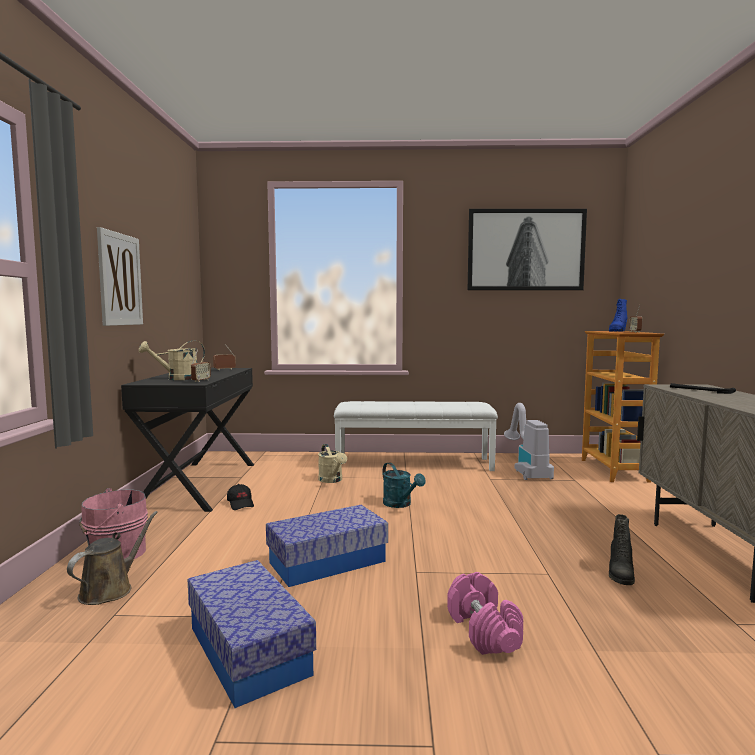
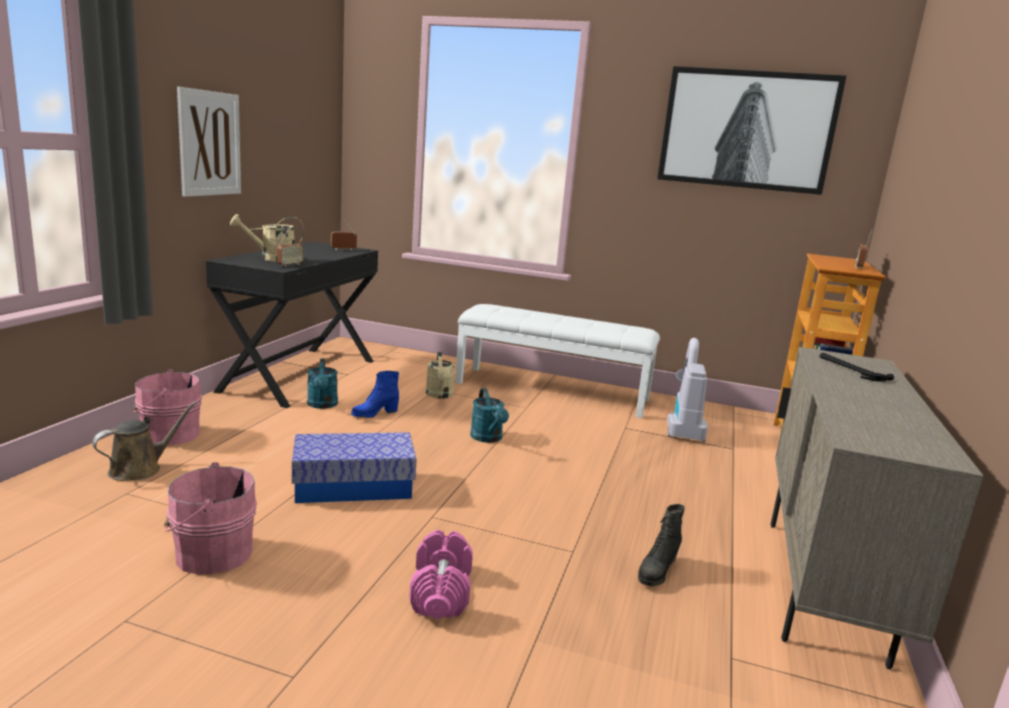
camera: 15 degrees right, 10 degrees up
storage box [188,560,316,708] -> pink bucket [164,462,257,574]
black cap [227,484,254,510] -> turquoise watering can [307,358,338,409]
blue boot [609,299,628,332] -> blue boot moved to [351,371,399,418]

